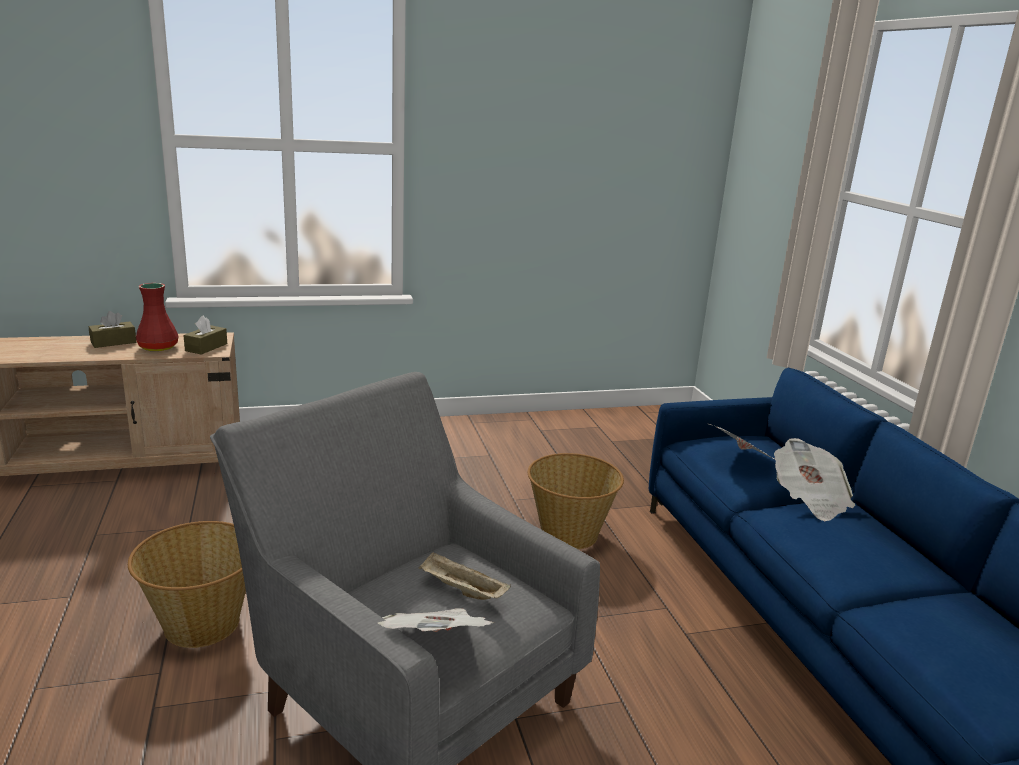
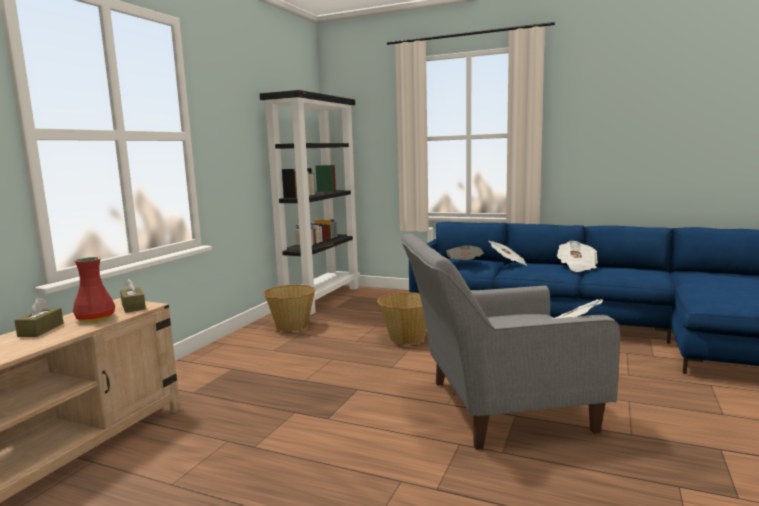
camera: 50 degrees left, 10 degrees down
basket [128,521,246,648] -> basket moved to [263,285,315,332]
beige tray [418,552,511,600] -> none
none -> black bookcase [260,90,360,315]
none -> newspaper [557,241,597,272]

